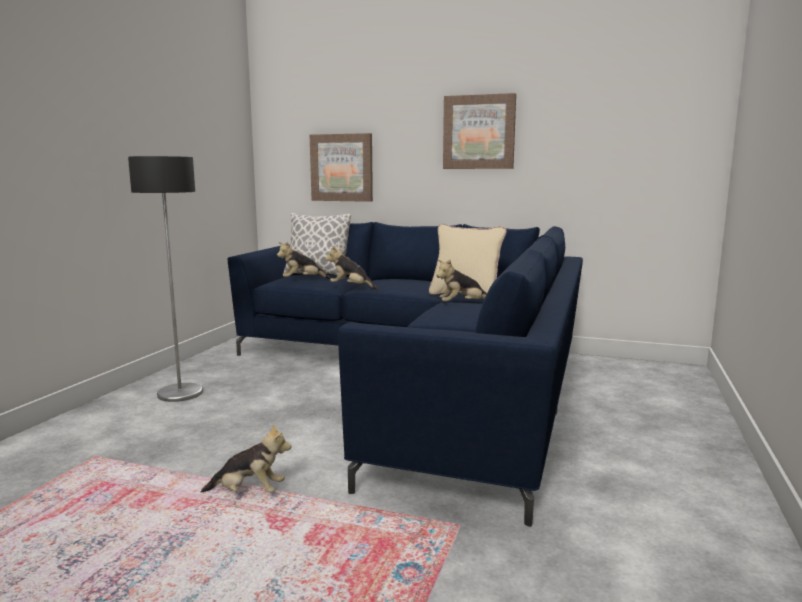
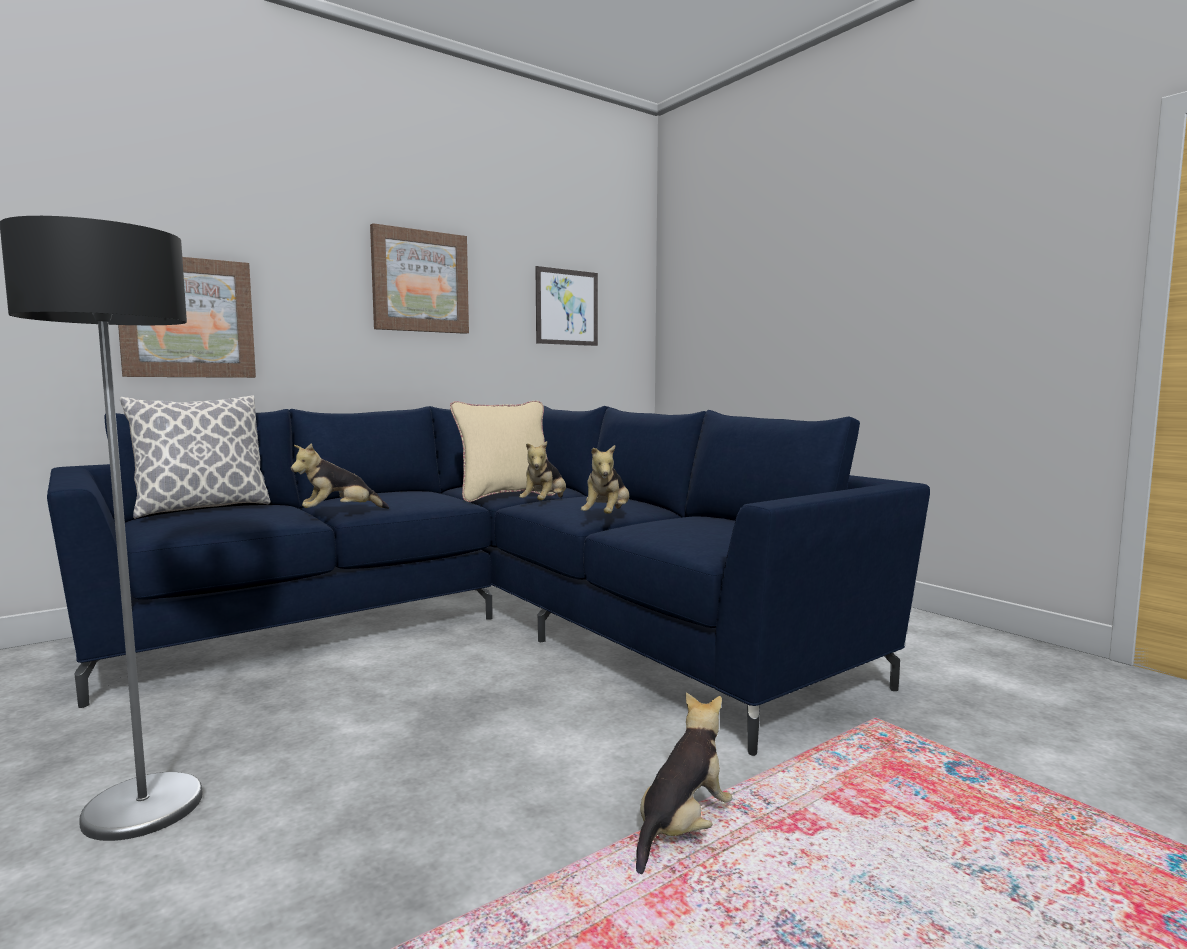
camera: 55 degrees left, 5 degrees down
plush toy [277,241,330,279] -> plush toy moved to [581,445,629,514]
none -> picture [535,266,598,346]

